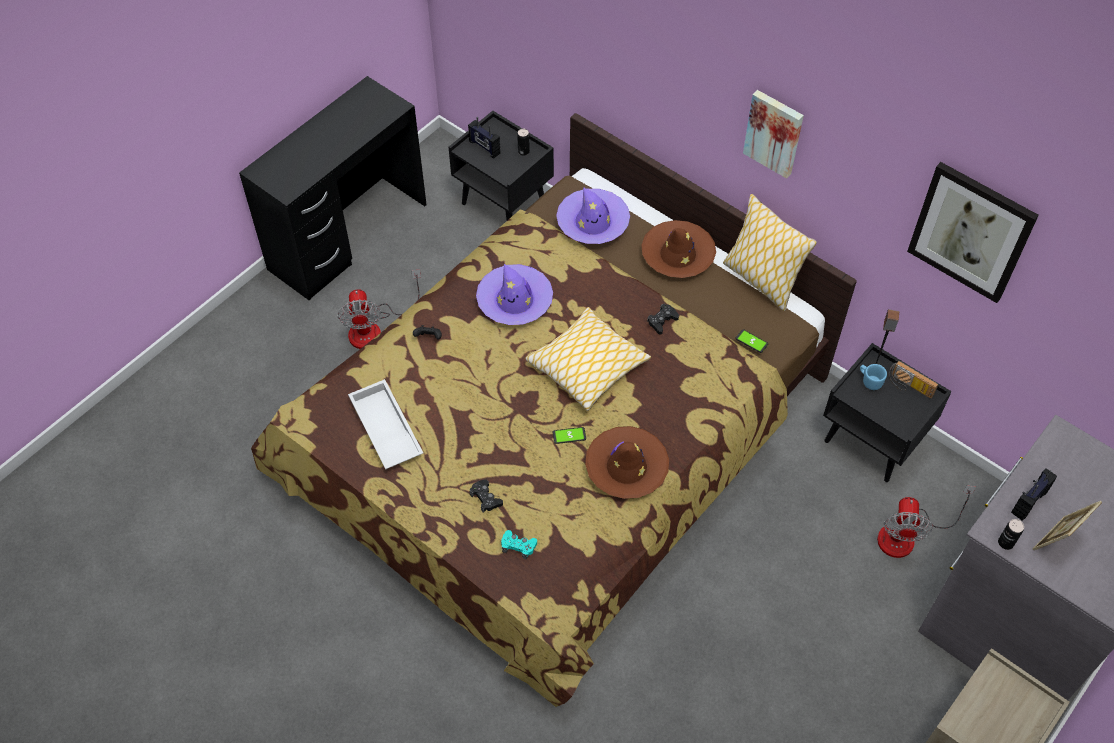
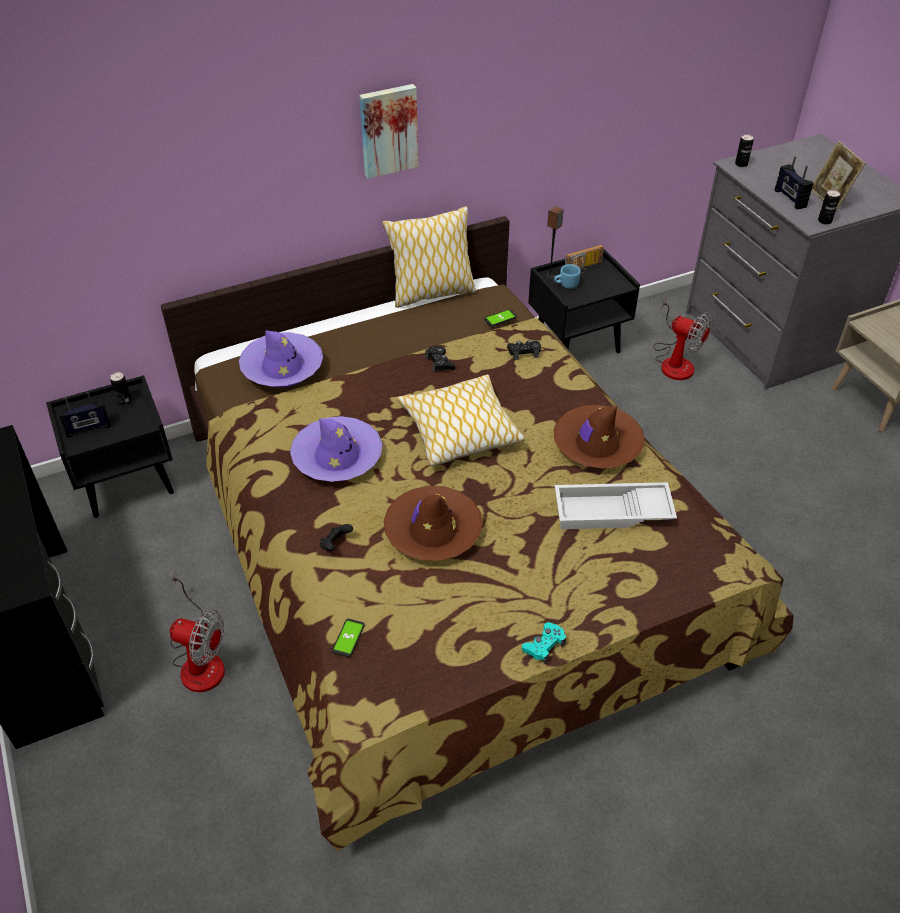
camera: 65 degrees left, 10 degrees down
white tray [348,379,423,470] -> white tray moved to [555,482,677,529]
black game controller [470,480,503,513] -> black game controller moved to [507,340,541,360]
turquoise game controller [501,530,537,559] -> turquoise game controller moved to [522,622,566,664]
phone [552,427,586,444] -> phone moved to [332,619,365,657]
brown hat [641,220,716,278] -> brown hat moved to [384,486,483,561]
picture [907,162,1039,303] -> none
none -> can [735,134,754,167]

